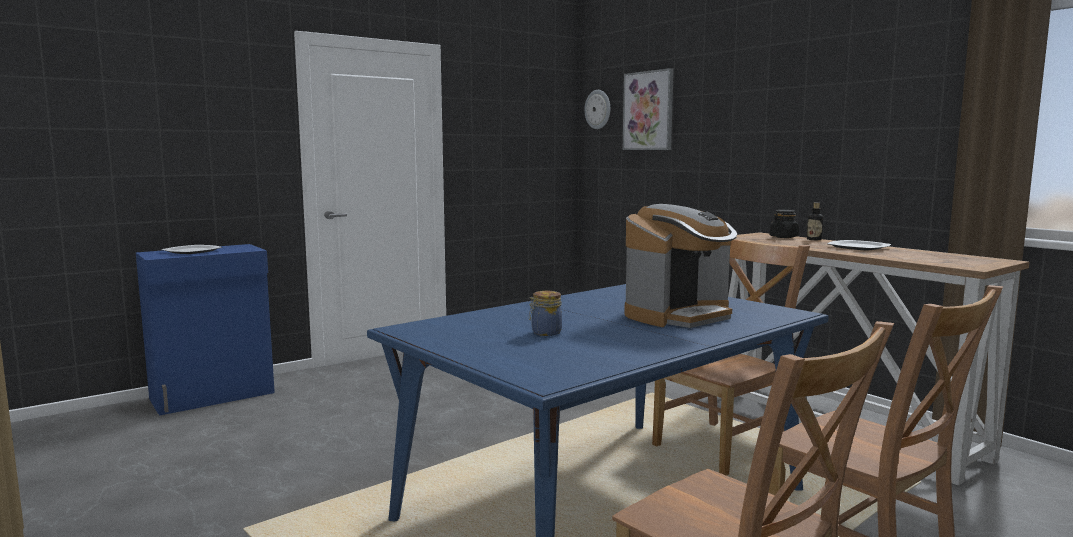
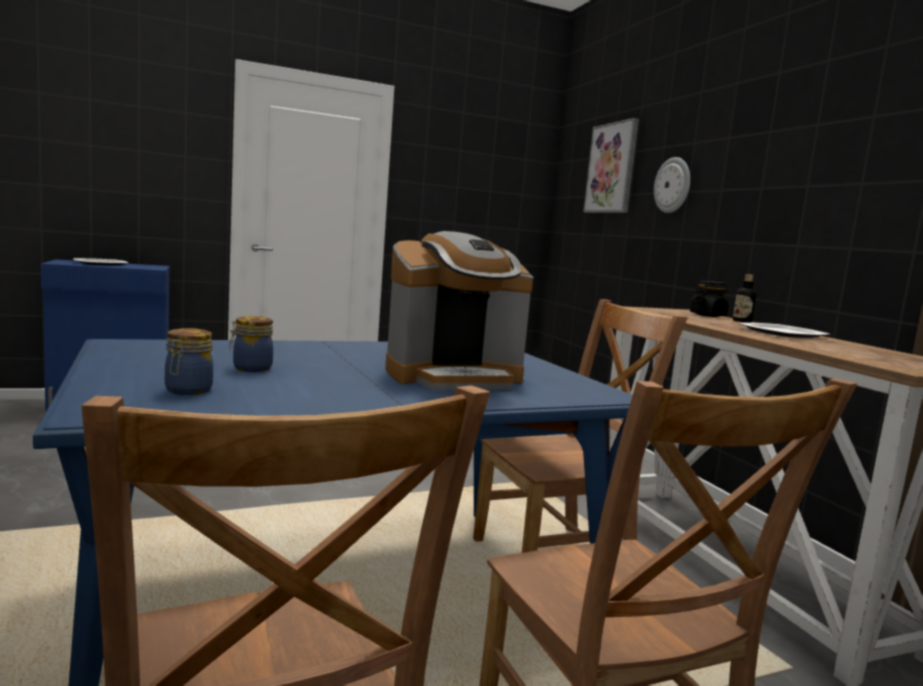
camera: 15 degrees right, 0 degrees up
wall clock [584,90,610,129] -> wall clock moved to [654,157,690,213]
none -> jar [165,328,213,395]

